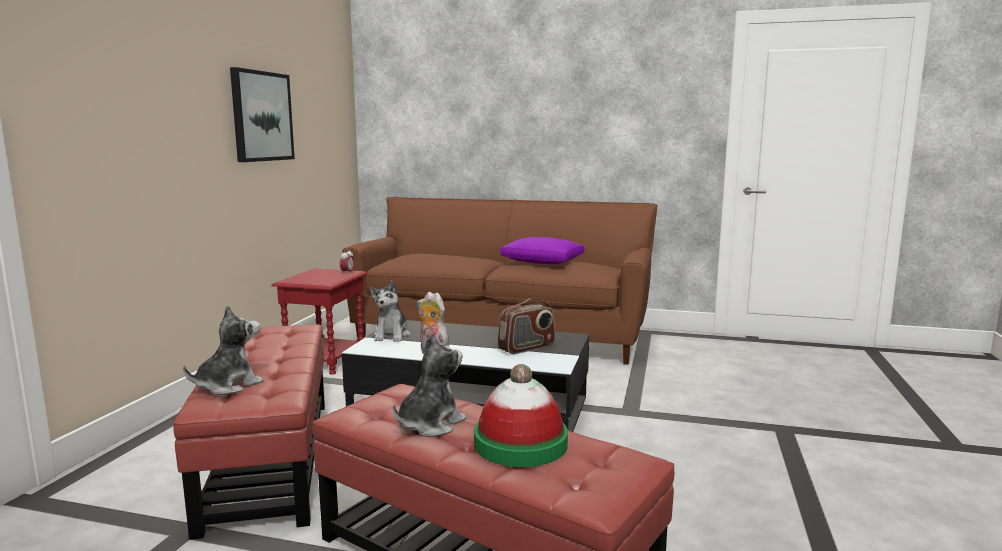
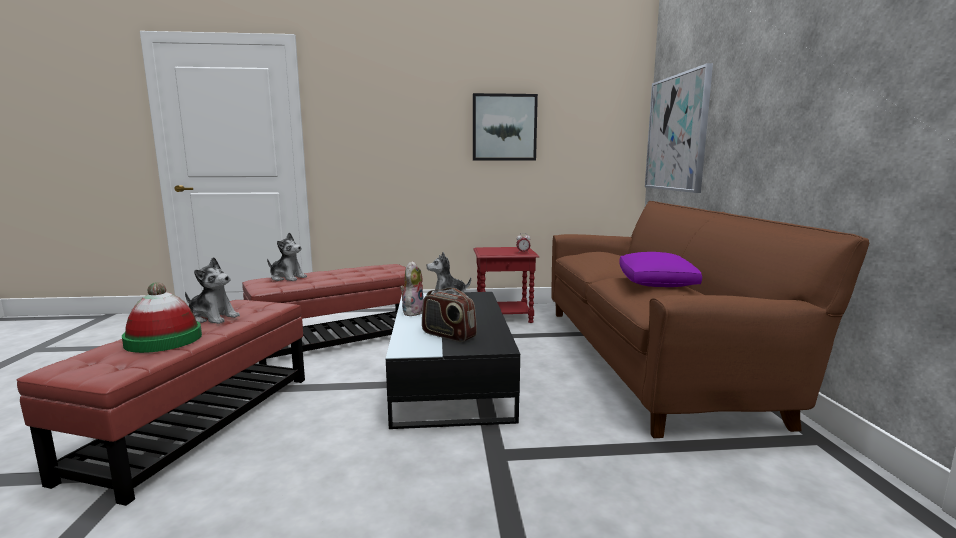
camera: 70 degrees right, 0 degrees up
none -> picture [645,63,713,193]

